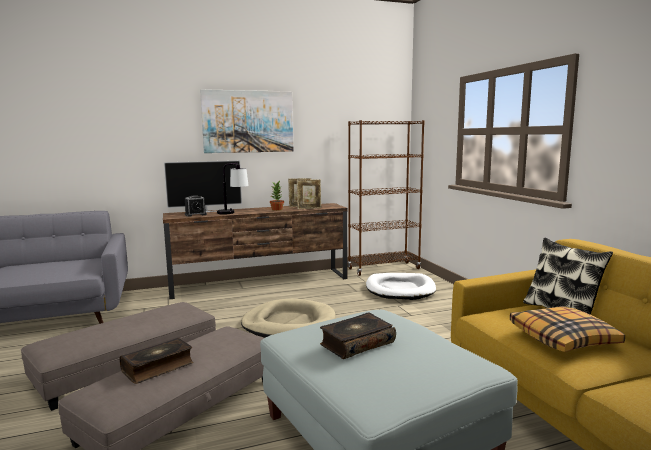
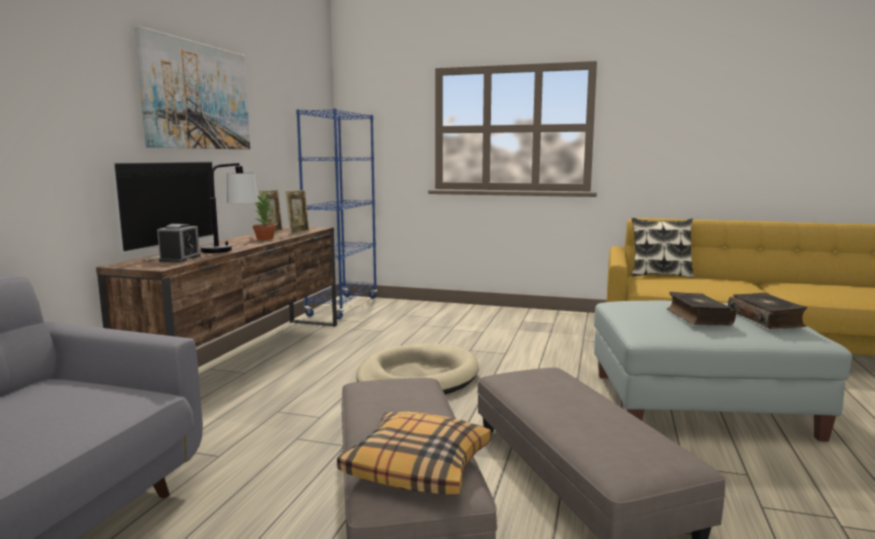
camera: 55 degrees left, 0 degrees up
book [120,338,194,384] -> book moved to [728,293,807,329]
brown bookcase [348,120,425,276] -> blue bookcase [296,108,377,319]
white dog bed [366,273,436,300] -> none
pillow [510,306,625,352] -> pillow moved to [337,412,491,494]

